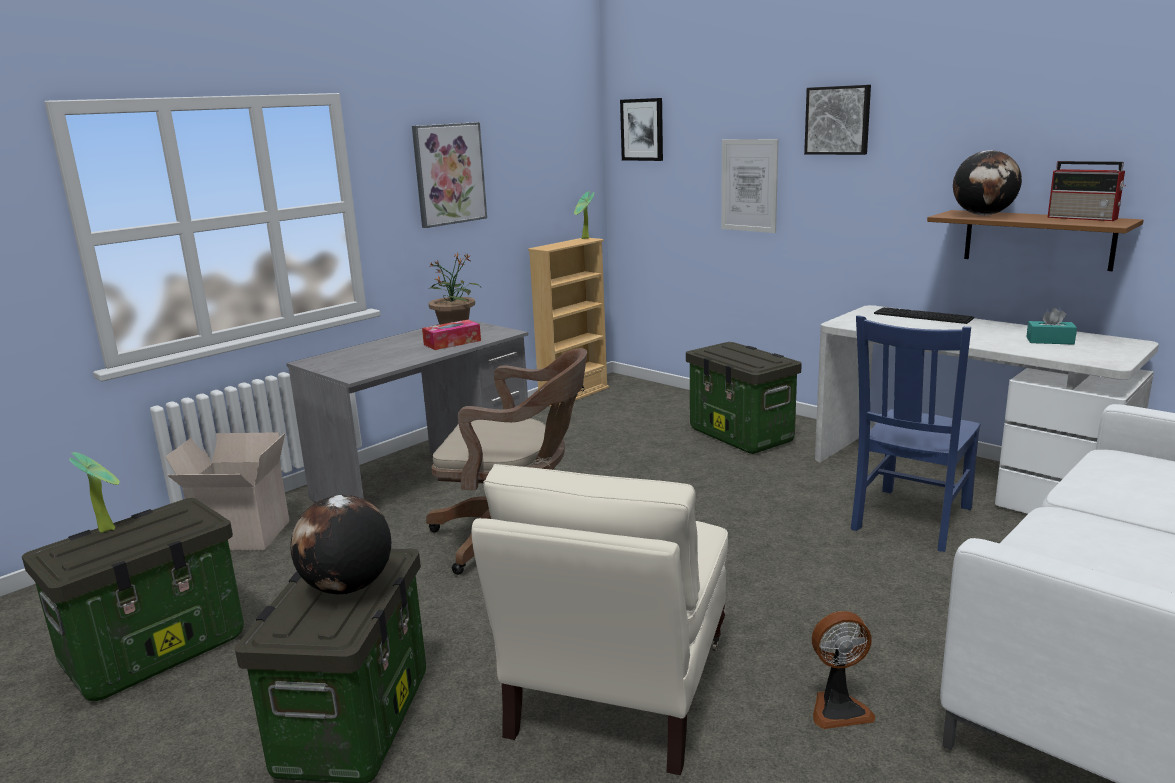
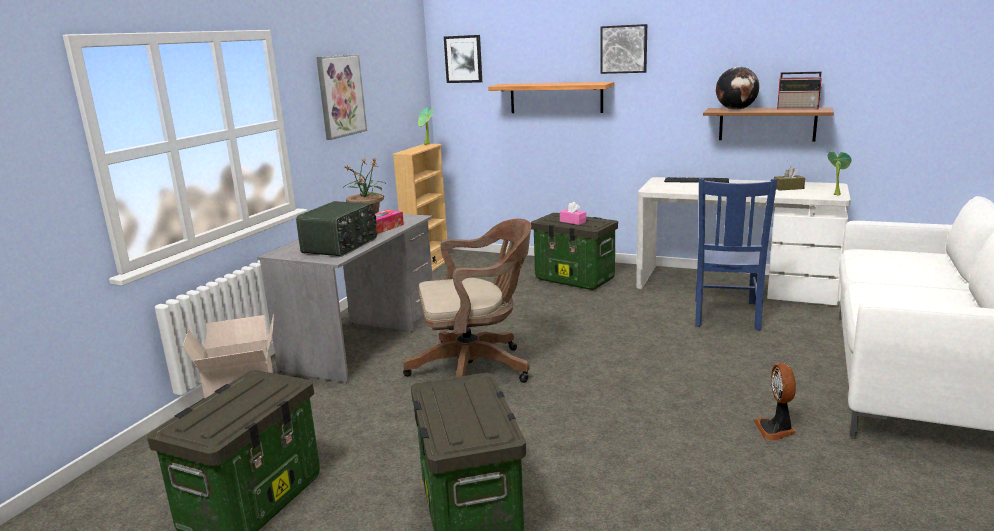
camera: 20 degrees left, 0 degrees up
potted plant [69,452,120,533] -> potted plant moved to [827,151,852,196]
globe [290,495,391,594] -> none
beige armchair [471,464,728,775] -> none
picture [721,139,779,233] -> shelf [488,82,614,113]
fan [812,611,875,729] -> fan turned 120 degrees clockwise [754,363,796,441]
turquoise tissue box [1026,308,1077,345] -> brown tissue box [774,167,805,191]
none -> radio [296,201,377,257]
none -> pink tissue box [560,202,586,225]

